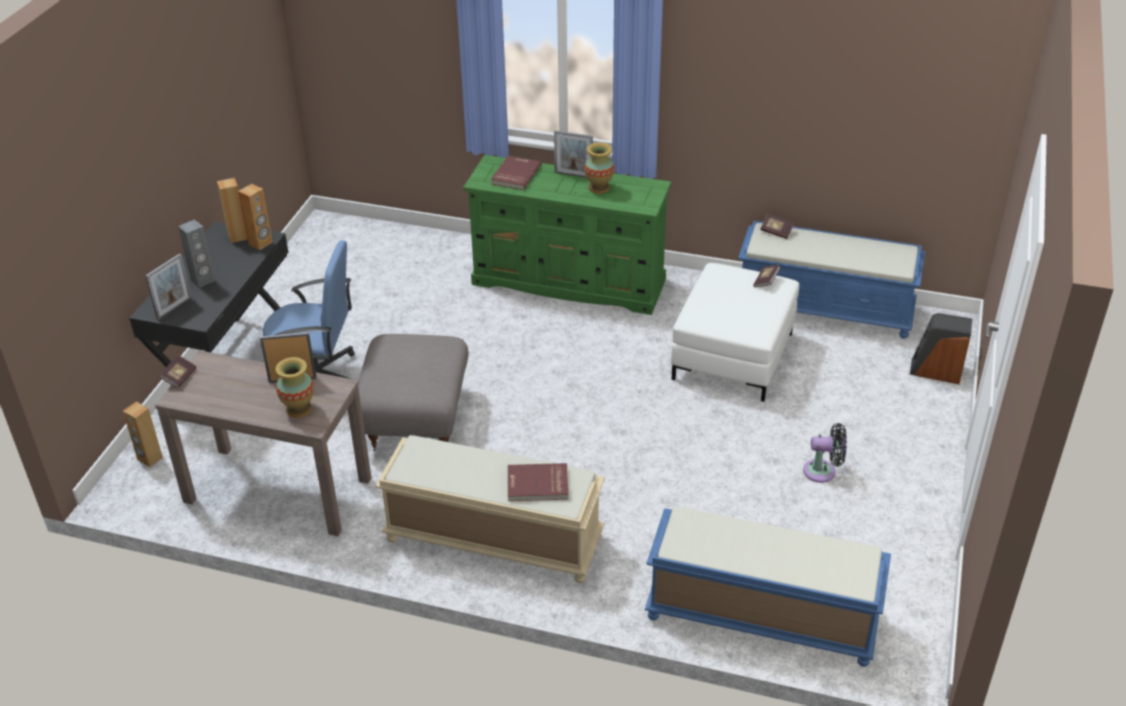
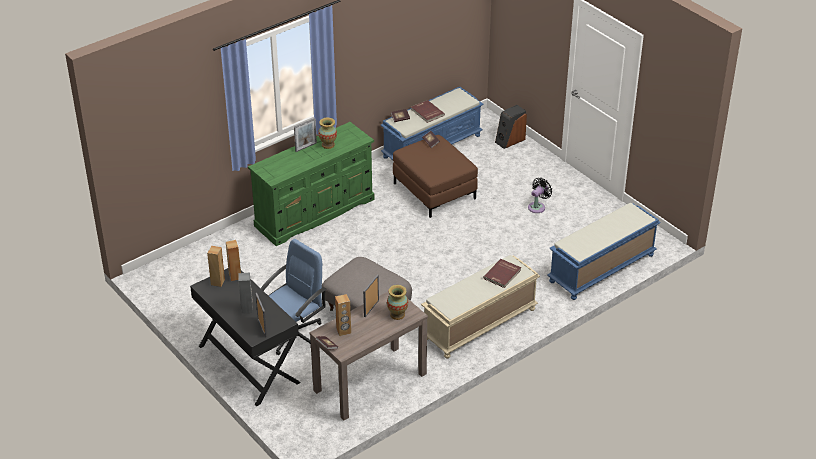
camera: 55 degrees left, 0 degrees up
brown speaker [123,402,163,467] -> brown speaker moved to [335,294,351,336]
red book [491,156,541,190] -> red book moved to [411,100,445,123]
white ottoman [671,263,799,402] -> brown ottoman [393,135,478,218]

